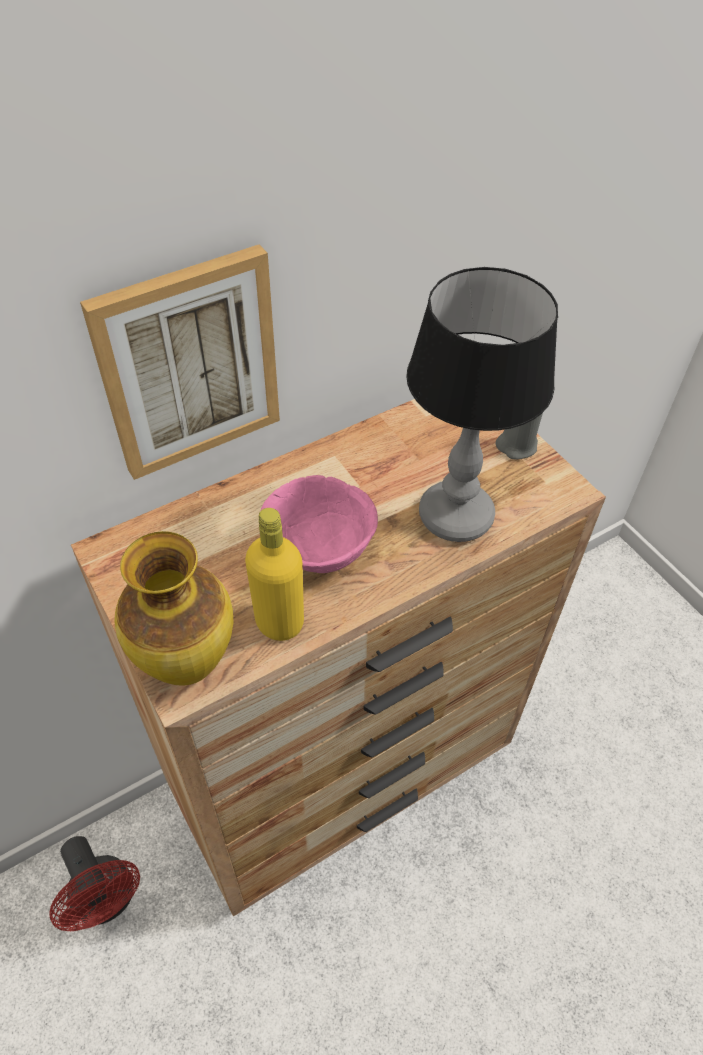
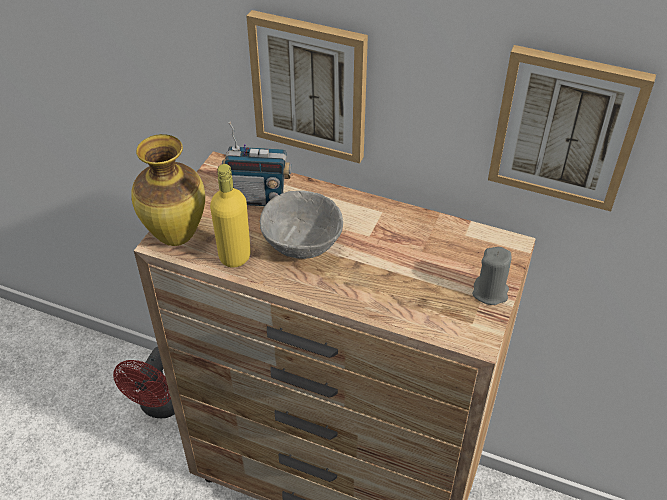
camera: 55 degrees right, 5 degrees down
pink bowl [261,475,378,573] -> grey bowl [260,191,343,259]
table lamp [406,267,558,542] -> none
none -> radio [222,122,292,206]
none -> picture [488,45,656,211]

